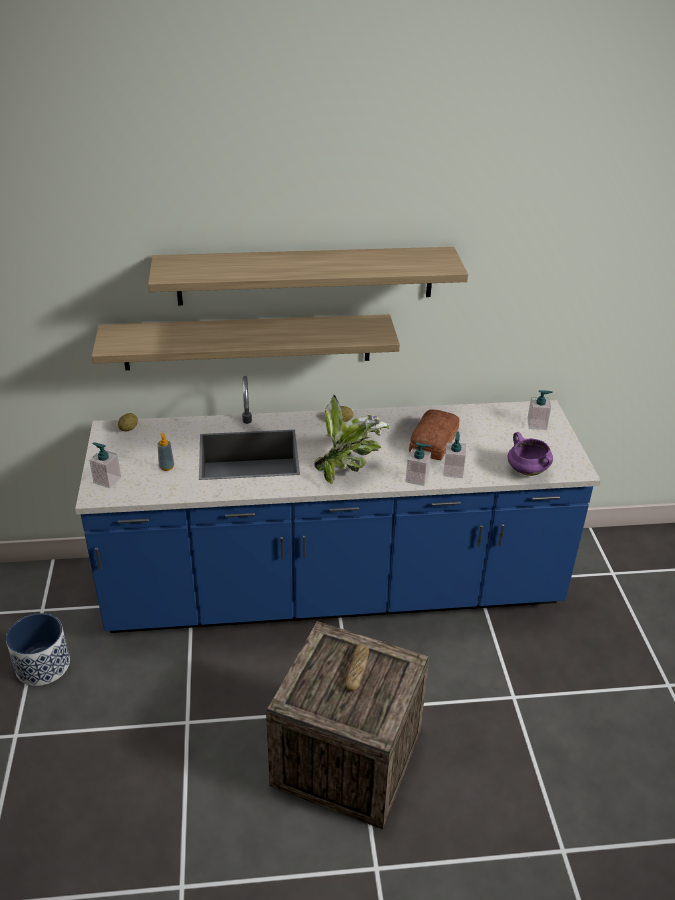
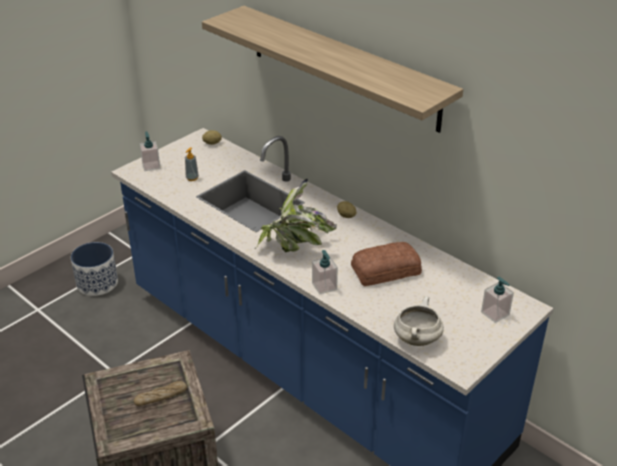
camera: 50 degrees right, 0 degrees up
shelf [92,314,400,370] -> none
soap dispenser [443,431,466,478] -> none
purple cooking pot [508,432,553,476] -> white cooking pot [394,296,444,346]

